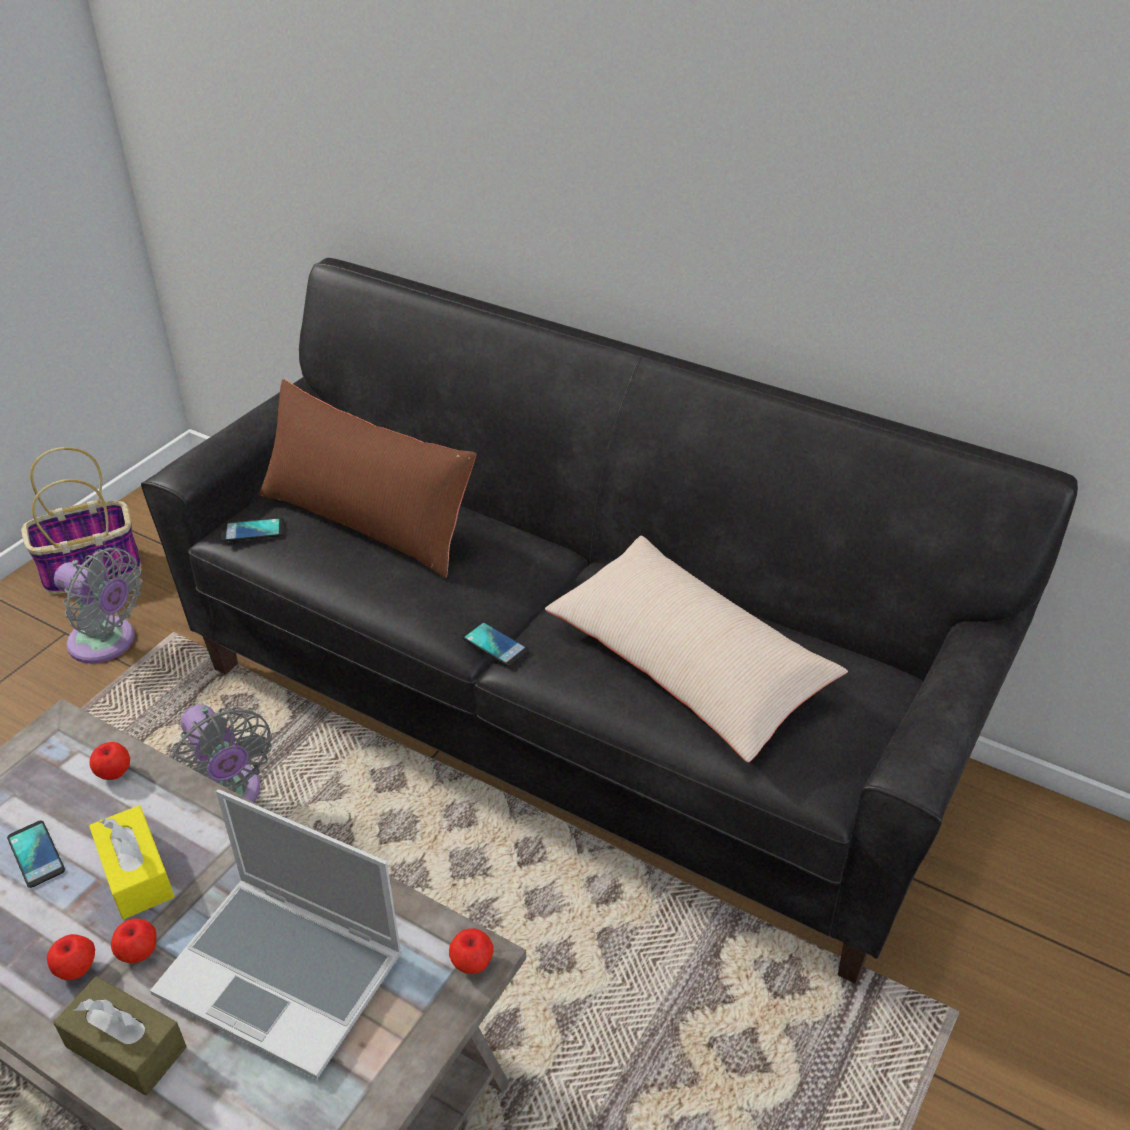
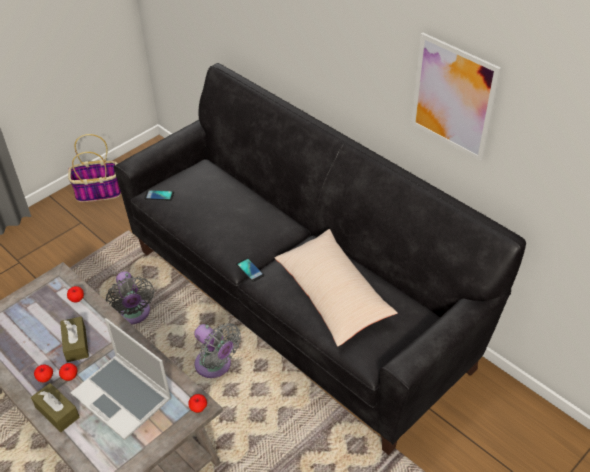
camera: 15 degrees right, 5 degrees up
phone [7,820,65,888] -> none
grey fan [54,548,143,663] -> grey fan moved to [194,323,241,378]
yellow tissue box [89,805,175,919] -> brown tissue box [60,316,89,362]
brown pillow [259,379,476,578] -> none
none -> picture [411,33,501,161]

